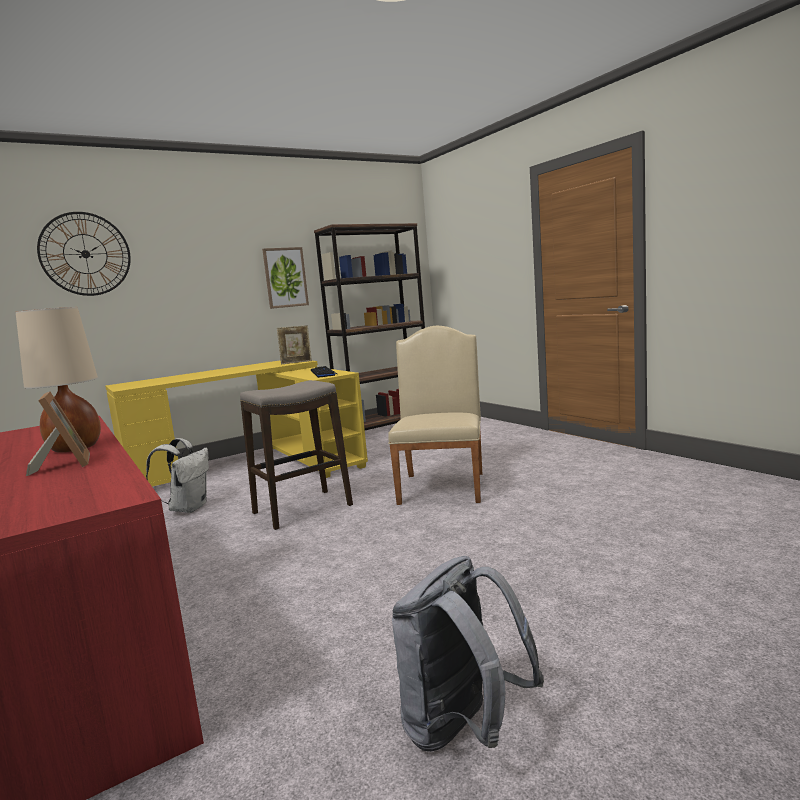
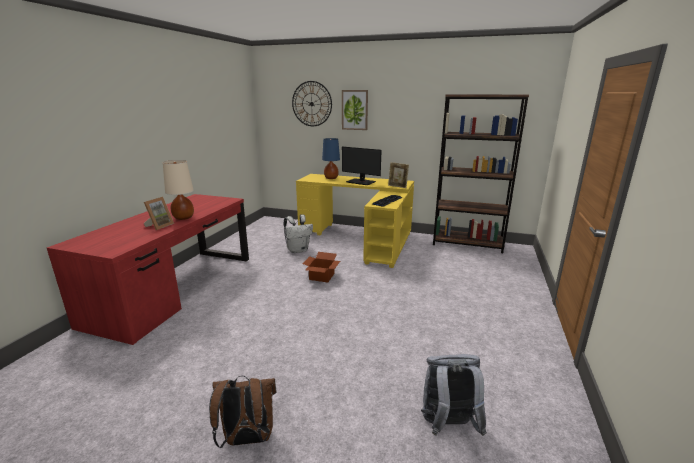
camera: 50 degrees right, 10 degrees up
stool [240,380,353,530] -> cardboard box [303,252,340,282]
picture [262,247,309,309] -> picture moved to [342,90,368,130]
beige chair [388,326,482,505] -> none
grey backpack [392,556,544,752] -> grey backpack moved to [421,354,487,436]
none -> brown backpack [209,376,277,448]
none -> blue table lamp [322,138,340,179]
none -> monitor [342,147,382,185]

